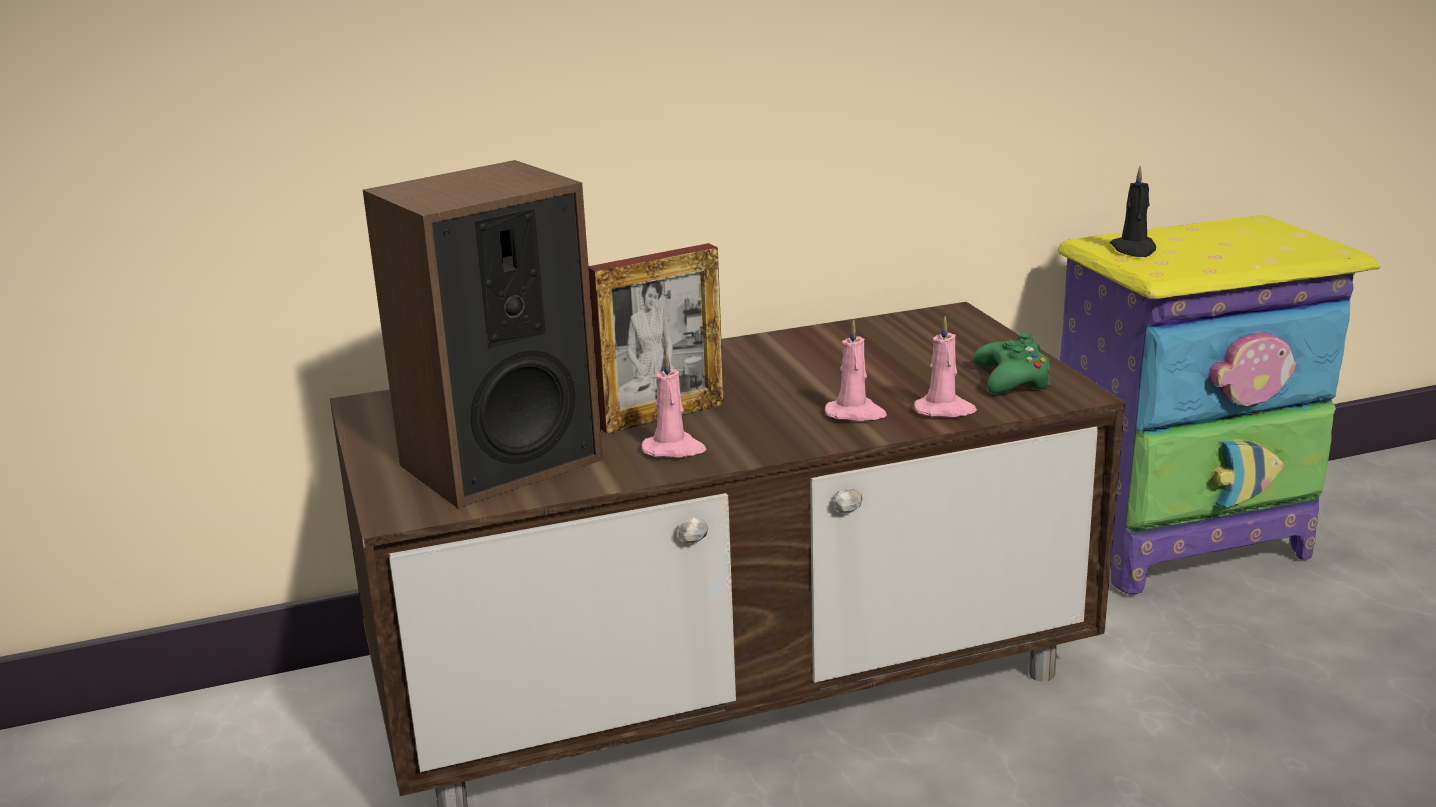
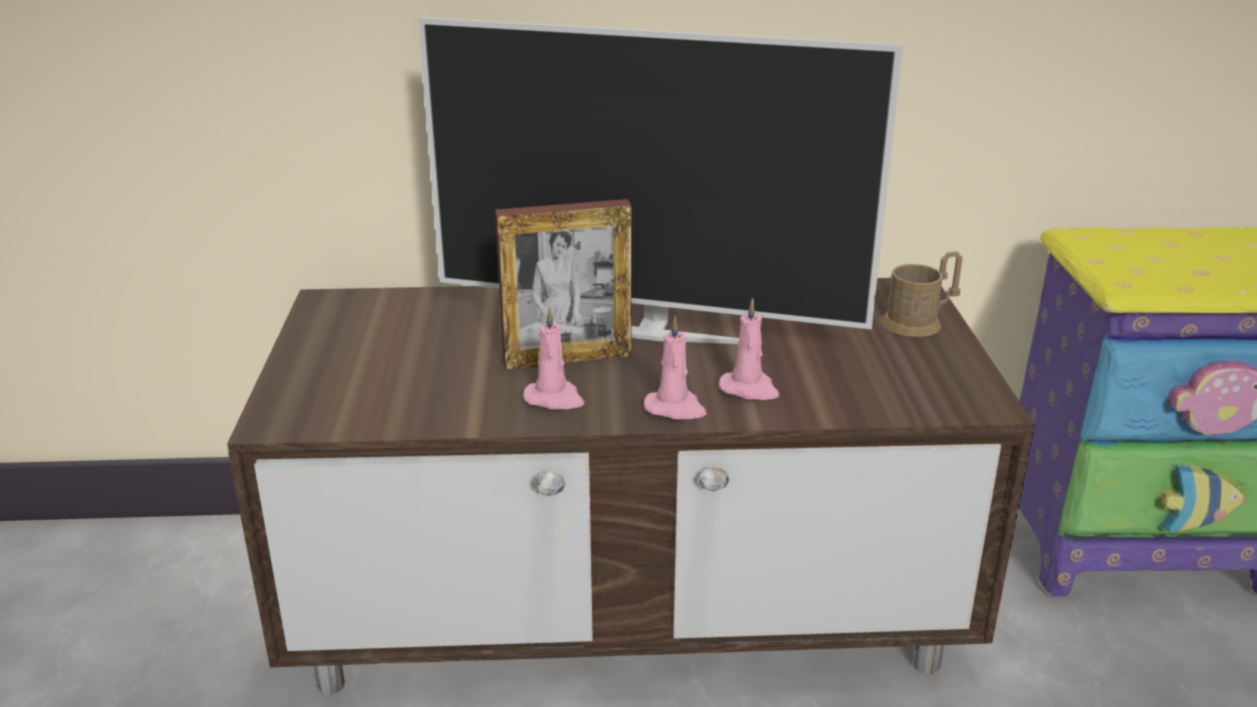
camera: 15 degrees right, 5 degrees up
speaker [363,160,603,508] -> none
pink candle [914,316,977,417] -> pink candle moved to [644,315,706,420]
green game controller [973,333,1051,393] -> none
black candle [1110,166,1156,257] -> none
none -> television [418,17,903,345]
none -> brown mug [881,251,963,337]

